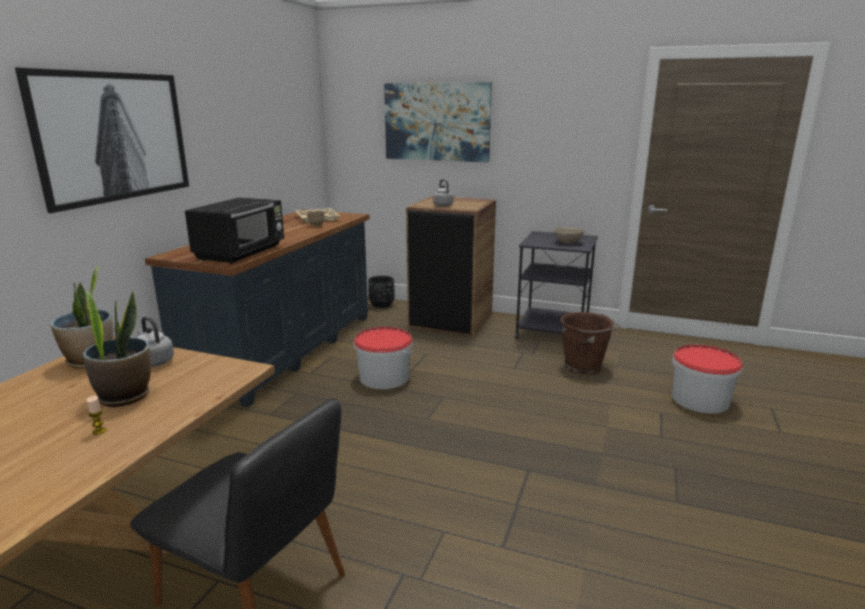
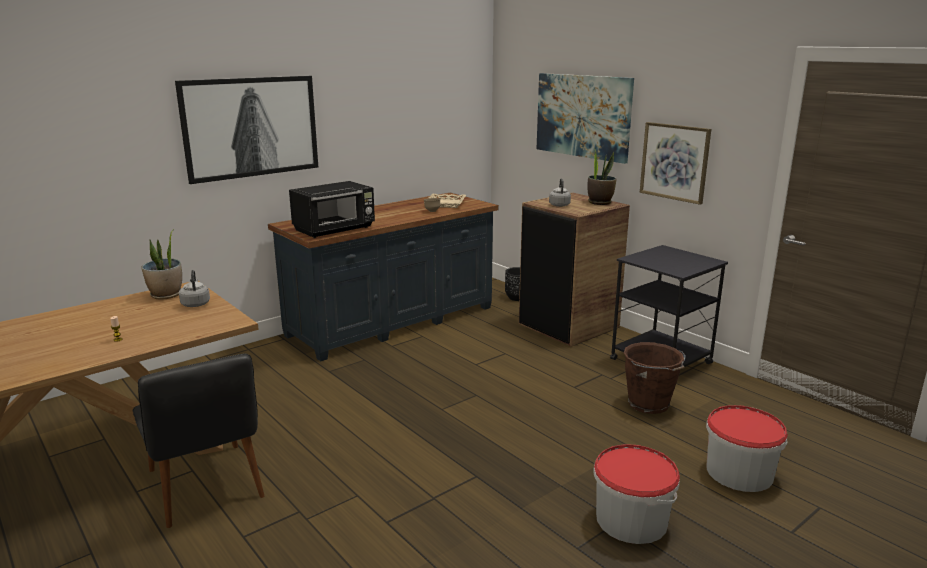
camera: 30 degrees right, 0 degrees up
potted plant [83,290,151,407] -> potted plant moved to [587,148,617,205]
bucket [354,327,413,389] -> bucket moved to [593,444,680,544]
beige bowl [554,227,584,243] -> none
none -> picture [640,122,711,205]

